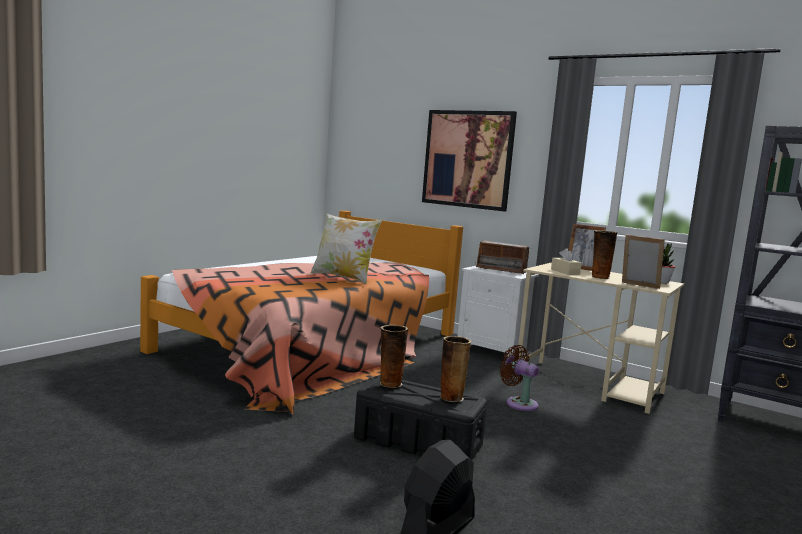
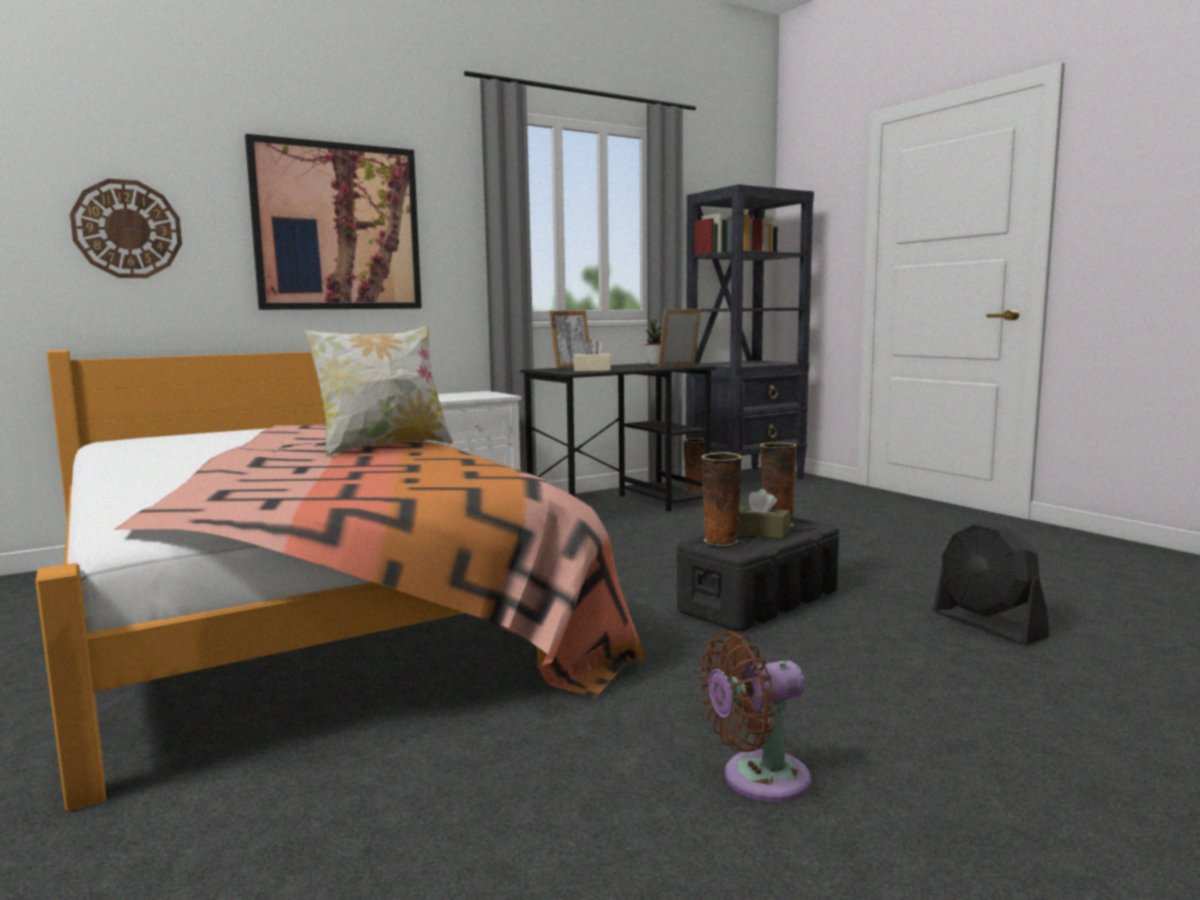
camera: 65 degrees left, 0 degrees up
radio [475,241,529,274] -> none
brown fan [499,345,539,411] -> brown fan moved to [699,631,811,802]
beige desk [515,263,684,414] -> black desk [520,363,715,511]
vase [592,230,617,279] -> vase moved to [683,438,705,492]
none -> wall clock [70,179,182,278]
none -> brown tissue box [737,489,790,539]

